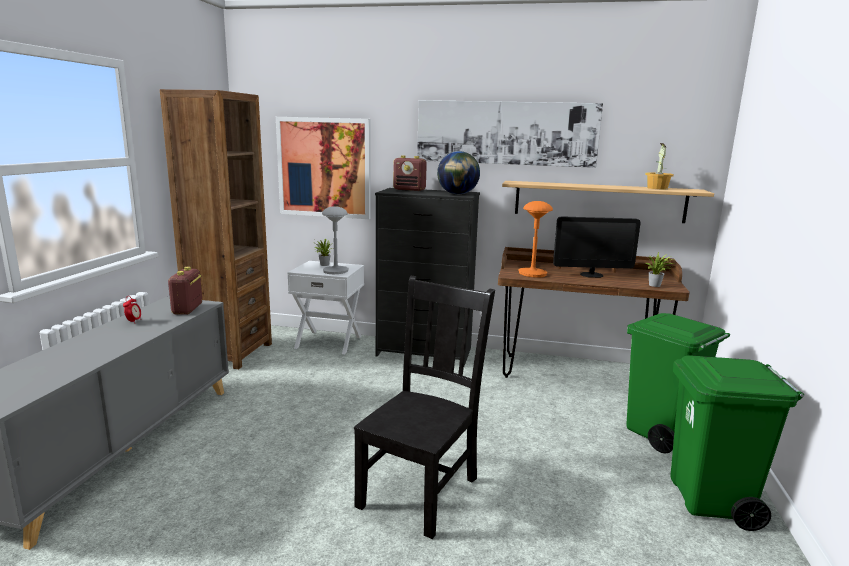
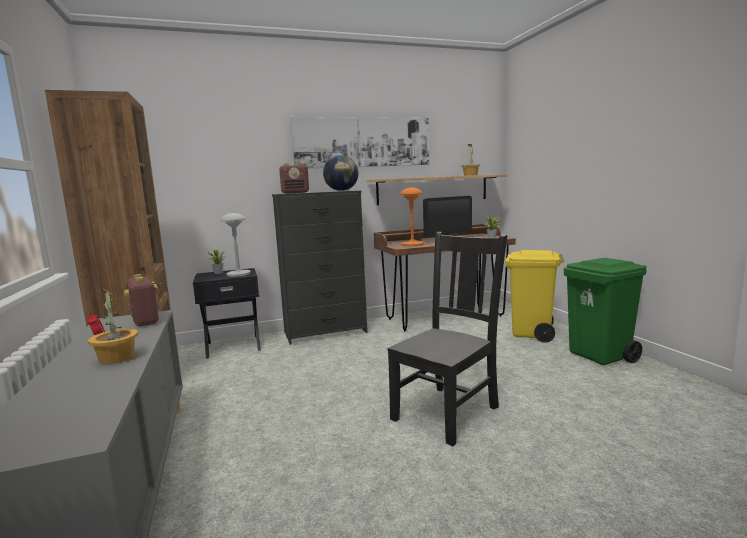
camera: 30 degrees left, 5 degrees down
picture [276,117,371,219] -> none
white nightstand [287,261,364,354] -> black nightstand [193,268,261,359]
black chair [354,276,495,539] -> black chair turned 45 degrees clockwise [387,232,507,446]
green trash can [626,313,730,453] -> yellow trash can [505,250,564,343]
none -> potted plant [88,289,138,365]

